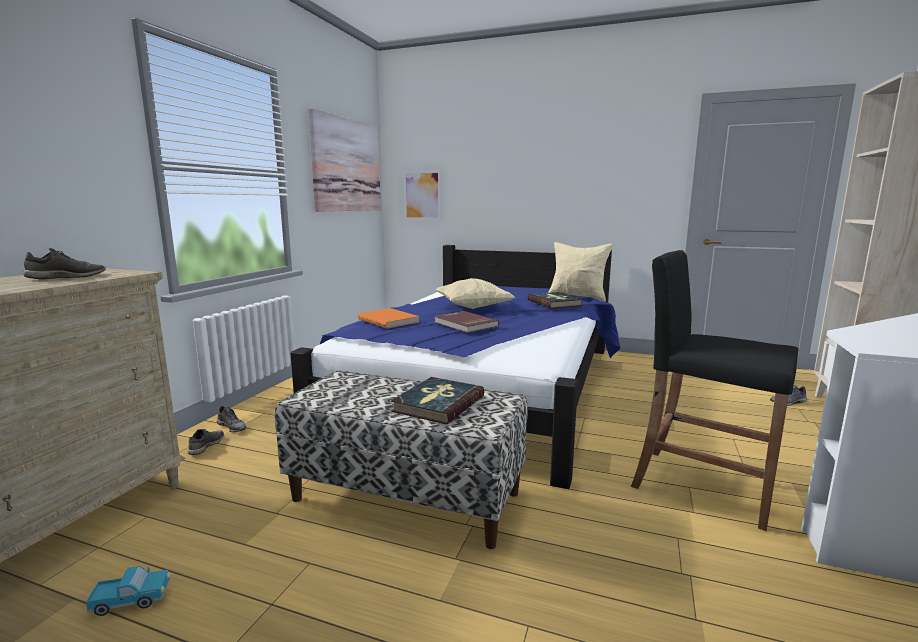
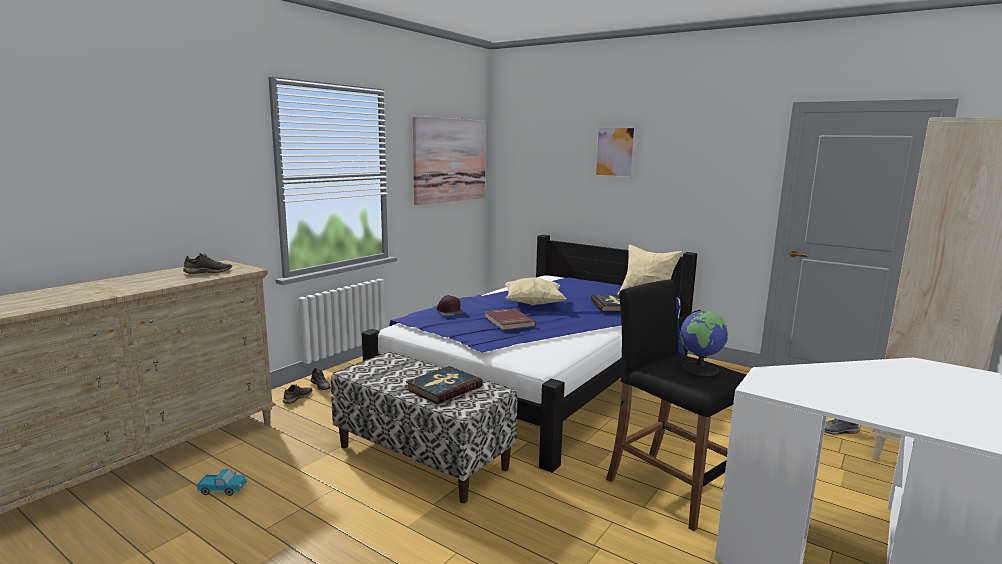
camera: 15 degrees right, 0 degrees up
orange book [358,308,419,329] -> brown cap [437,295,463,316]
picture [403,171,441,220] -> picture moved to [594,126,637,179]
none -> globe [680,310,728,376]

